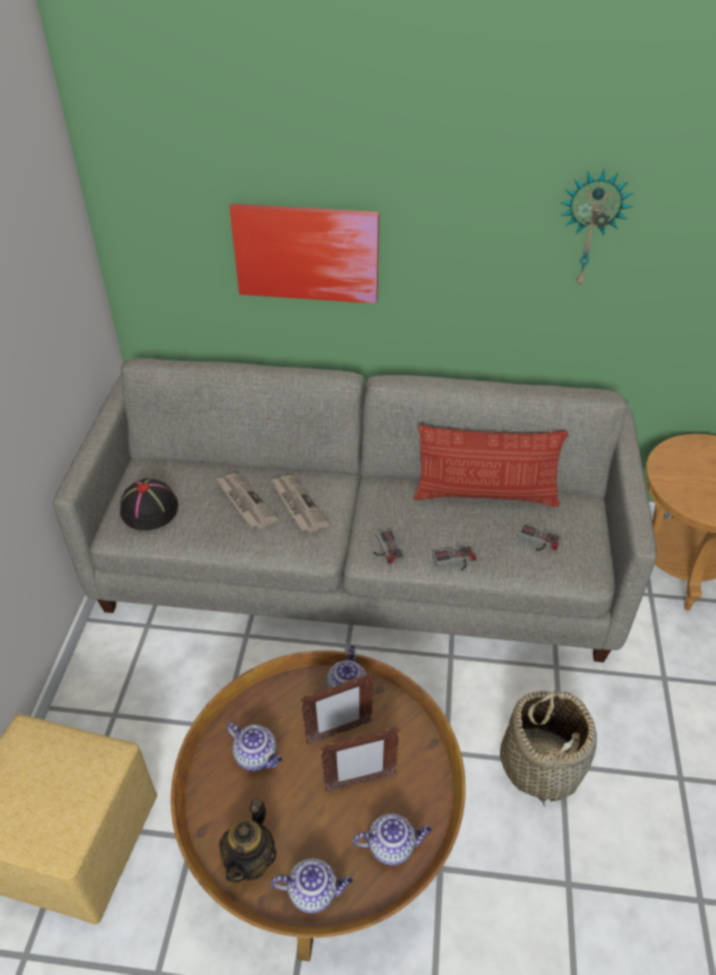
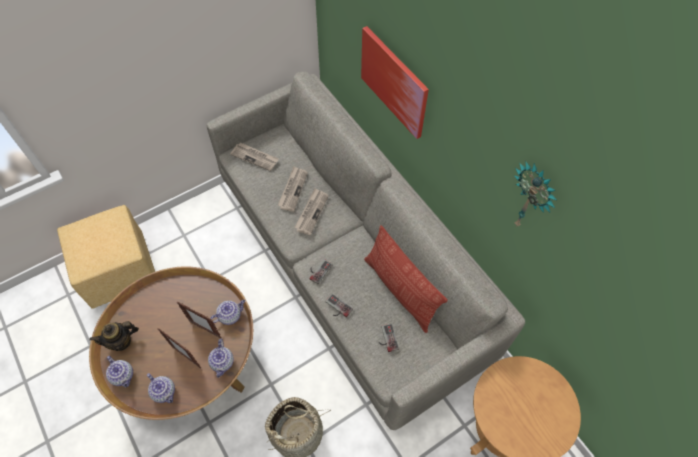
camera: 50 degrees right, 15 degrees up
black hat [120,478,178,530] -> newspaper [230,143,279,171]
teapot [226,722,282,771] -> teapot moved to [208,339,234,378]

